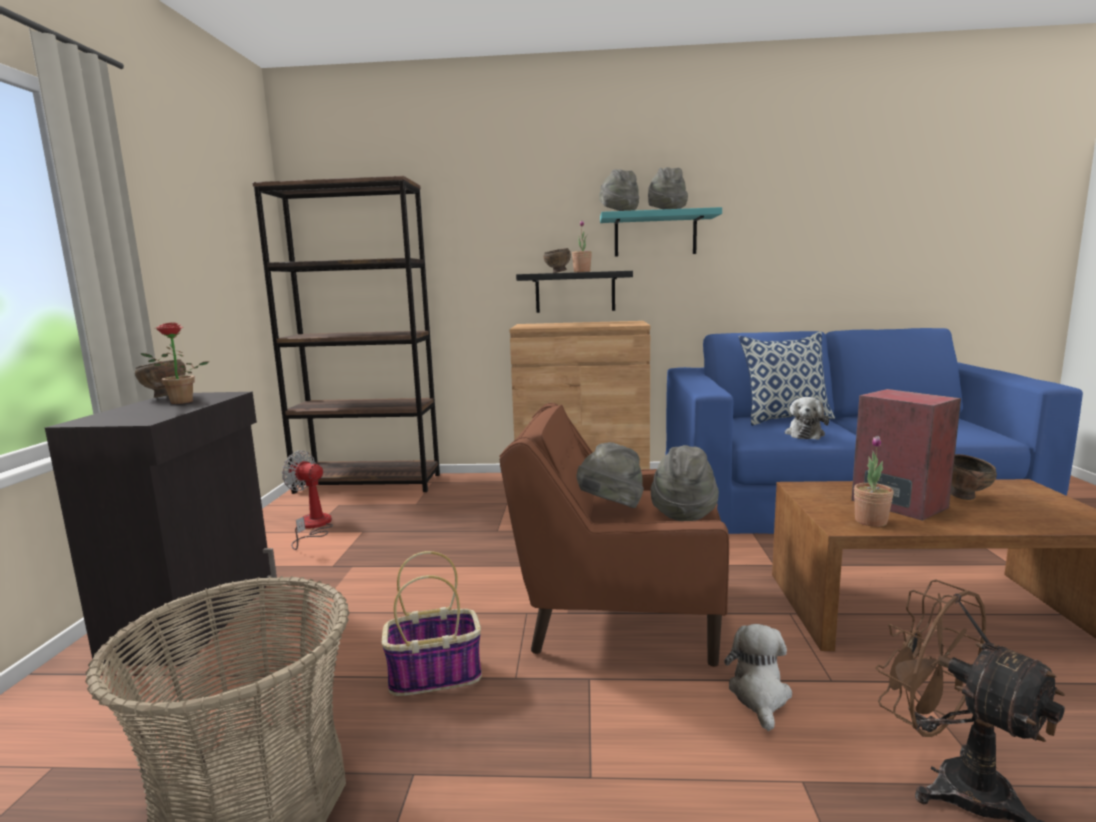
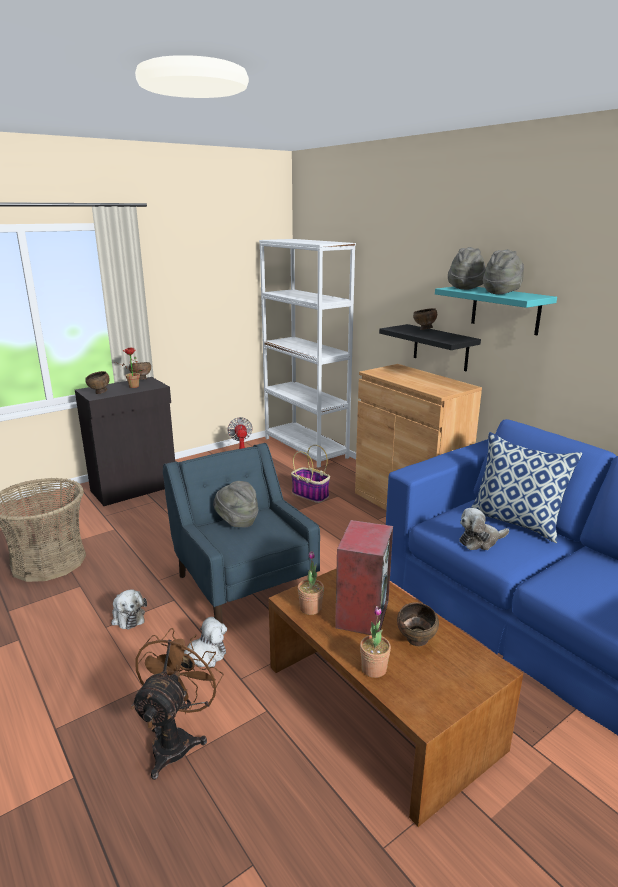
camera: 50 degrees right, 10 degrees up
brown bookcase [252,176,440,494] -> white bookcase [259,239,356,468]
basket [382,551,482,696] -> basket moved to [291,445,330,503]
brown armchair [499,403,729,667] -> blue armchair [163,443,320,623]
potted plant [572,220,592,272] -> potted plant moved to [360,606,391,678]
grey hat [651,445,719,521] -> none
none -> brown bowl [85,371,110,394]
none -> plush toy [111,590,147,629]

